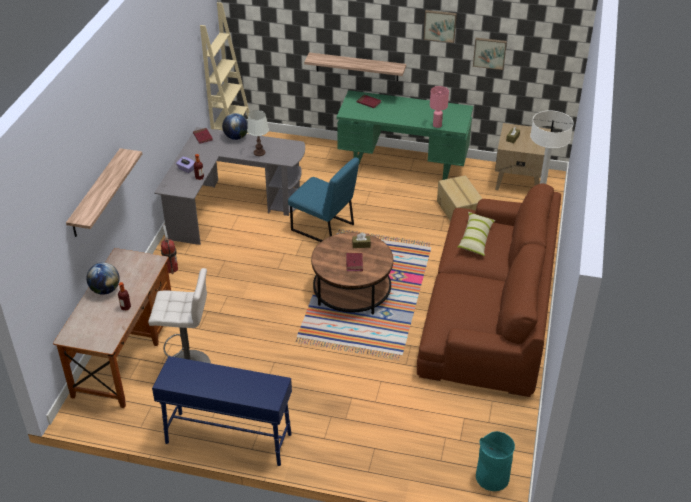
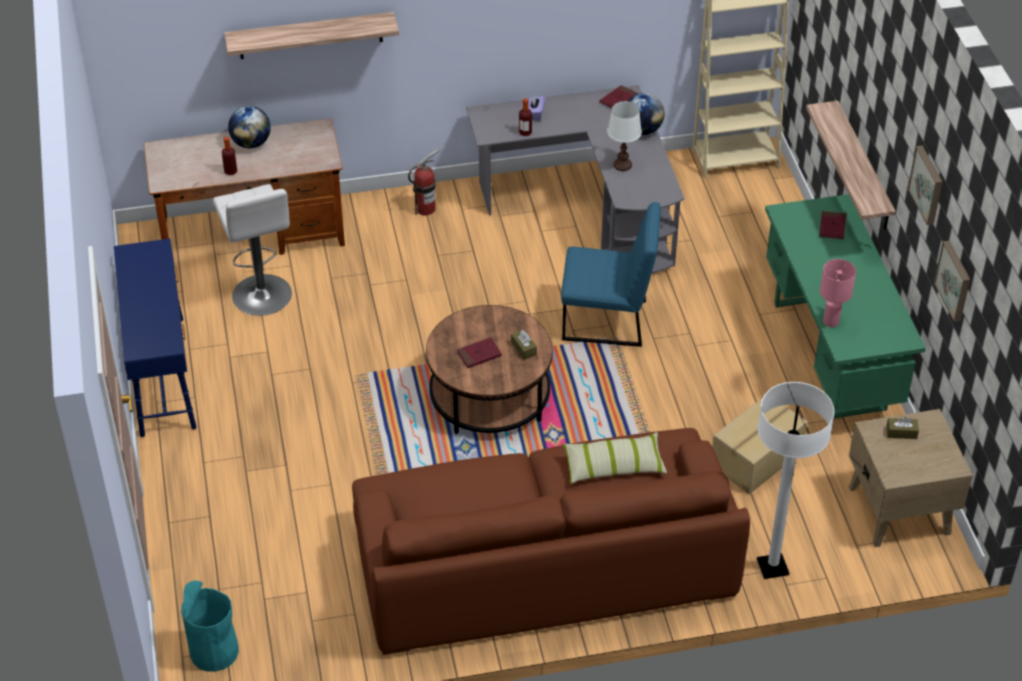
camera: 65 degrees right, 5 degrees up
blue chair [288,157,359,242] -> blue chair turned 90 degrees counterclockwise [561,202,661,347]

